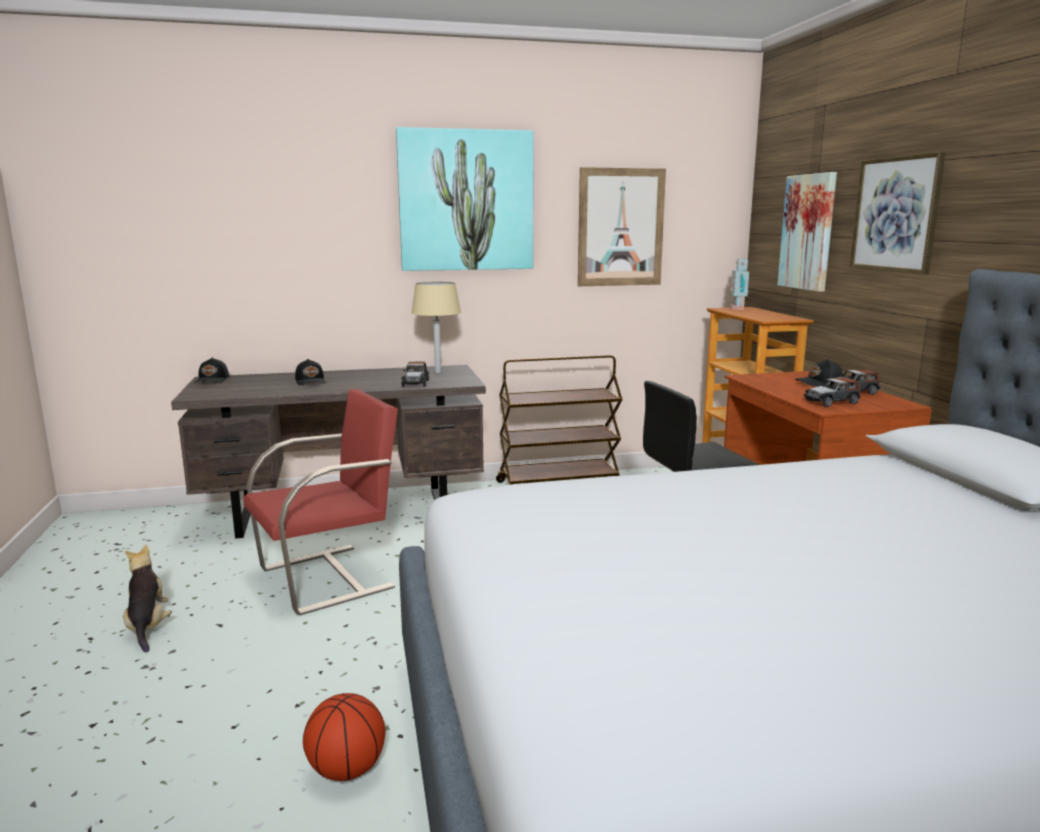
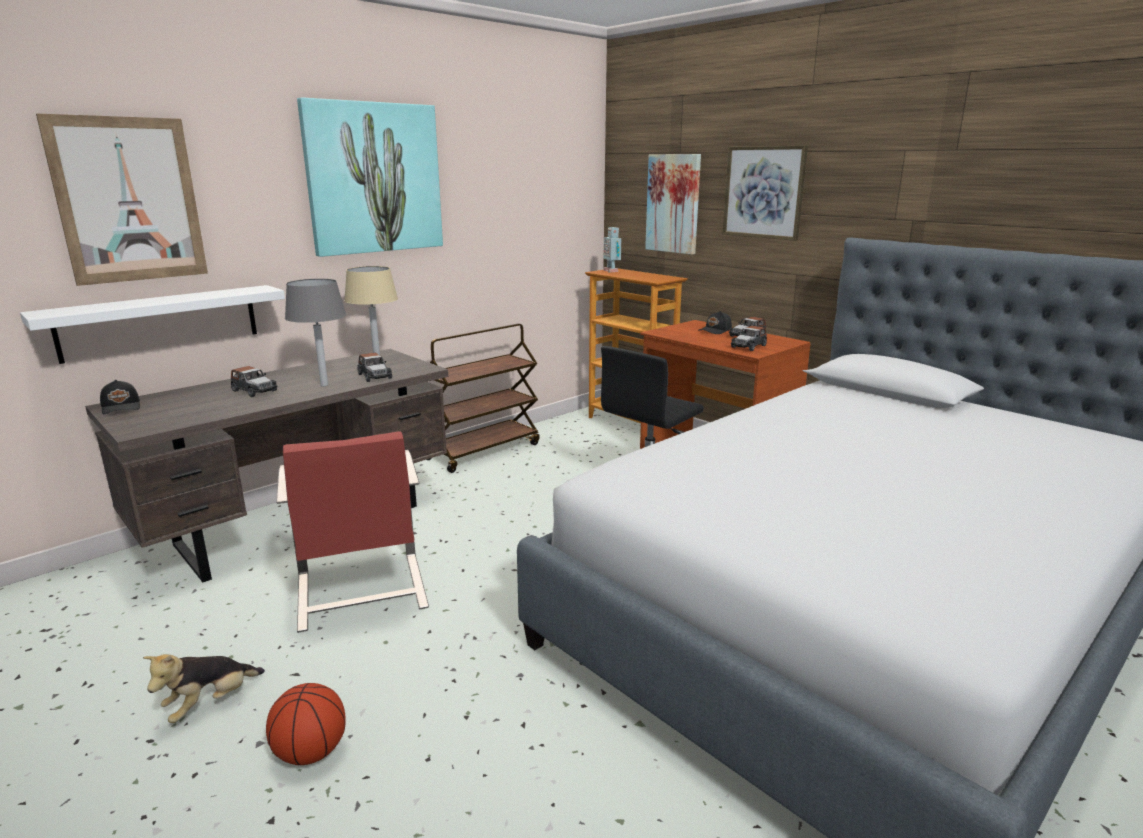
camera: 30 degrees left, 5 degrees up
plush toy [123,545,172,653] -> plush toy turned 90 degrees counterclockwise [143,654,265,723]
red chair [243,389,398,615] -> red chair turned 135 degrees clockwise [276,431,429,633]
black cap [295,359,326,385] -> toy car [231,366,278,397]
basketball [303,693,385,781] -> basketball moved to [266,683,346,765]
picture [578,167,666,286] -> picture moved to [36,114,208,286]
none -> white shelf [20,285,285,364]
none -> grey table lamp [285,279,346,386]

